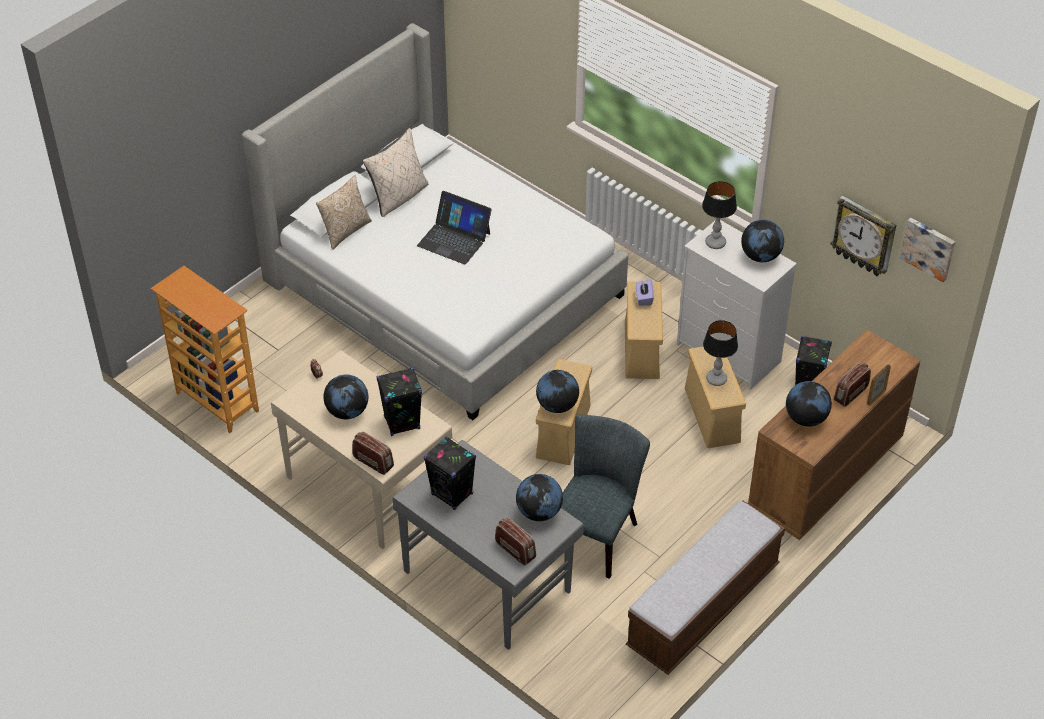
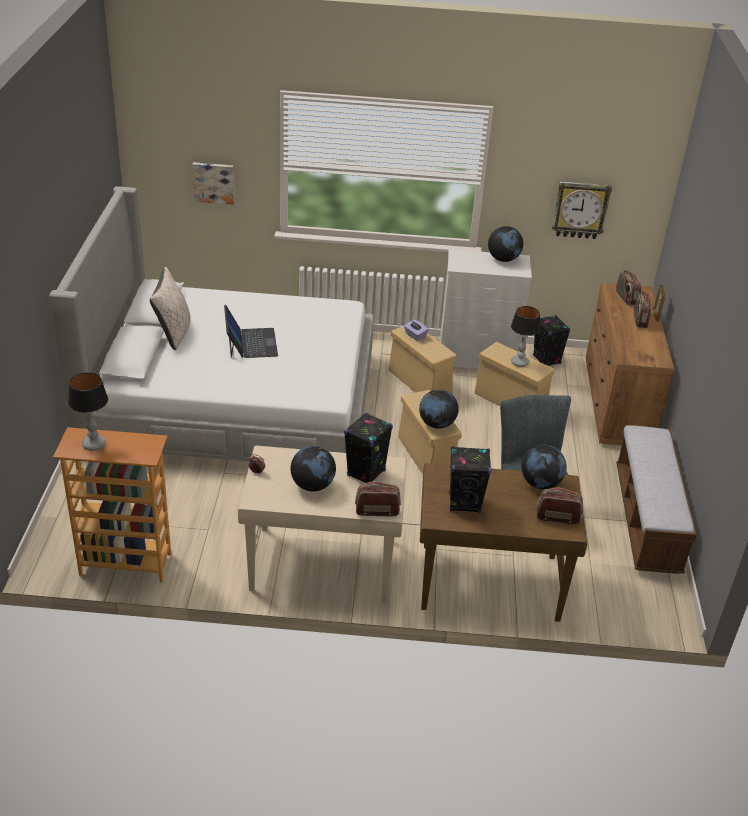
camera: 40 degrees left, 10 degrees down
pillow [316,175,372,250] -> none
grey desk [392,440,584,650] -> brown desk [420,463,587,622]
laptop [417,191,492,265] -> laptop turned 90 degrees counterclockwise [224,305,278,358]
table lamp [702,181,737,249] -> table lamp moved to [68,372,108,451]
globe [786,381,832,427] -> none
picture [900,218,955,282] -> picture moved to [192,162,235,205]
none -> radio [616,270,642,306]

